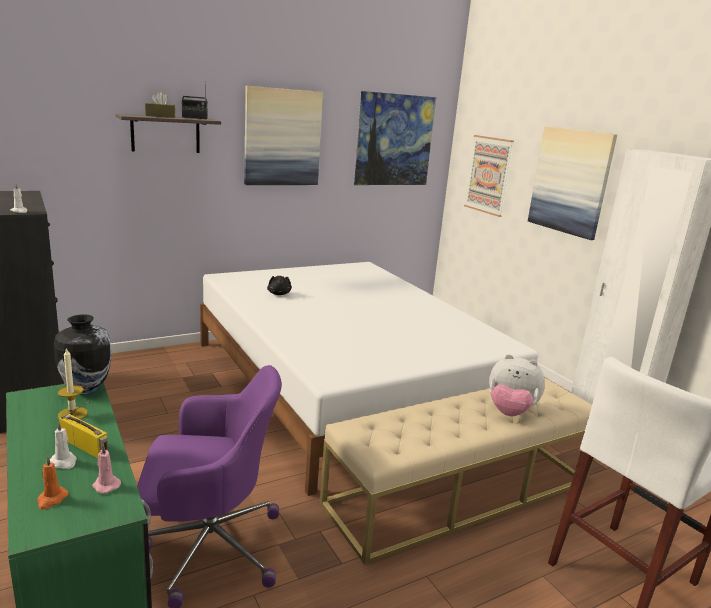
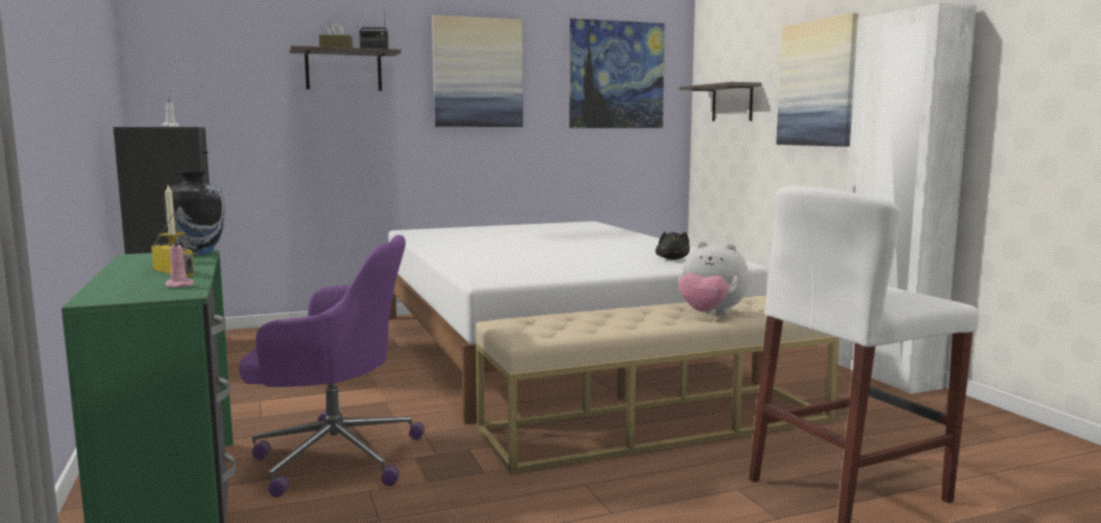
camera: 10 degrees right, 10 degrees down
orange candle [37,455,68,510] -> none
white candle [50,422,77,469] -> none
black plush toy [267,276,292,295] -> black plush toy moved to [655,231,690,260]
picture [464,135,514,217] -> shelf [679,82,762,121]

